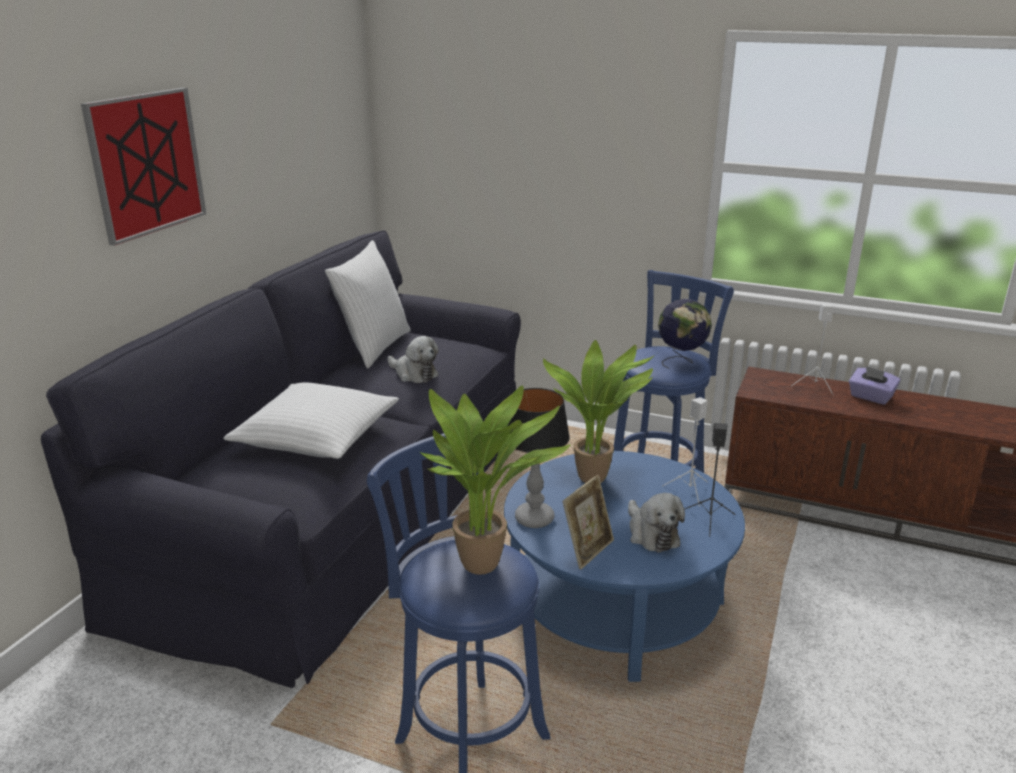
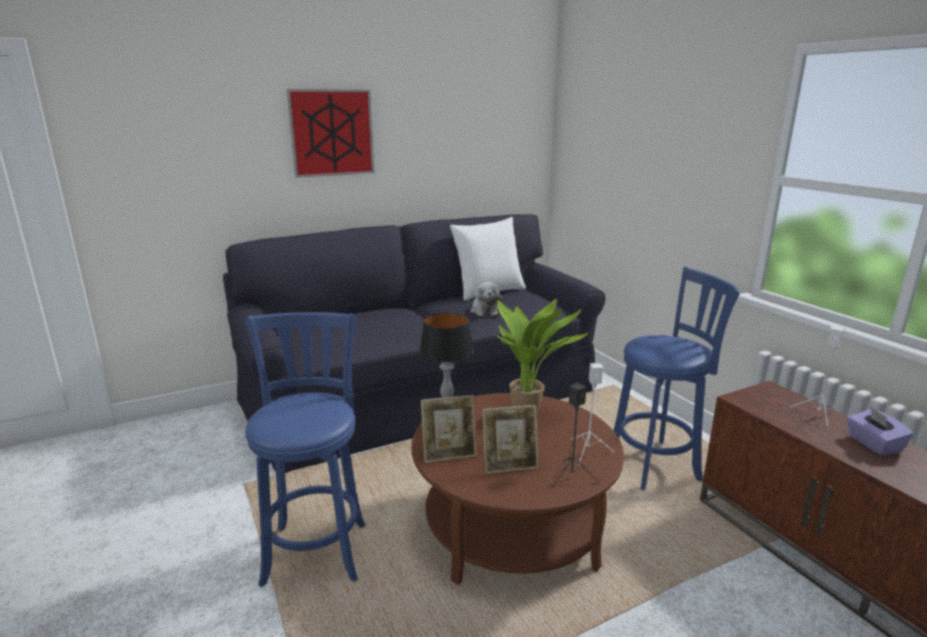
camera: 40 degrees right, 5 degrees down
white pillow [224,382,399,459] -> none
potted plant [418,385,571,575] -> none
blue coffee table [504,451,745,682] -> brown coffee table [412,393,624,585]
plush toy [628,493,685,552] -> picture frame [482,405,539,474]
globe [658,298,712,368] -> none

